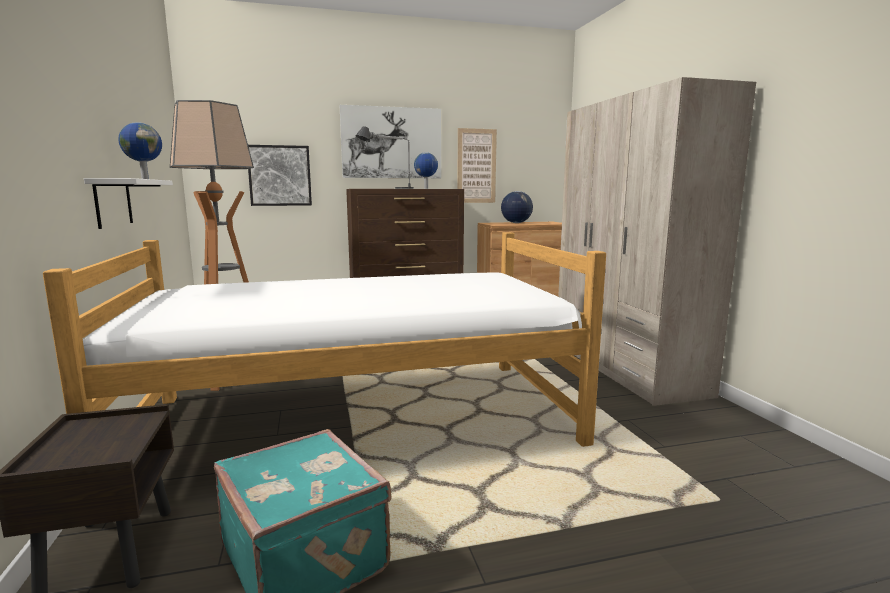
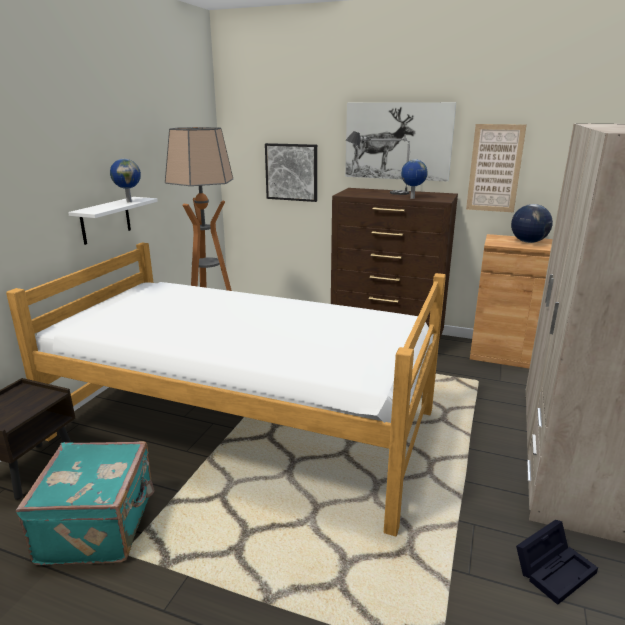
camera: 35 degrees right, 10 degrees up
none -> black storage box [516,520,598,605]

